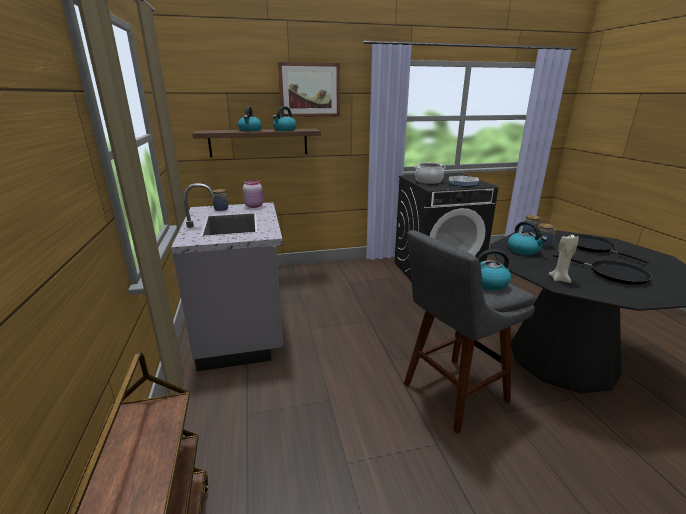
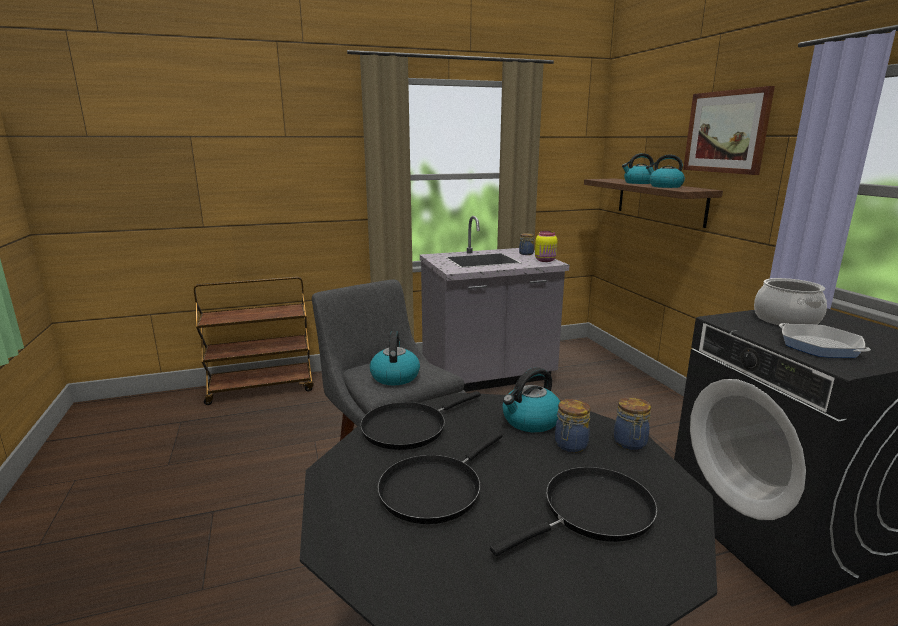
camera: 85 degrees right, 5 degrees down
pink jar [243,180,263,208] -> yellow jar [535,231,557,262]
beige candle [548,235,579,283] -> black frying pan [360,391,481,450]

